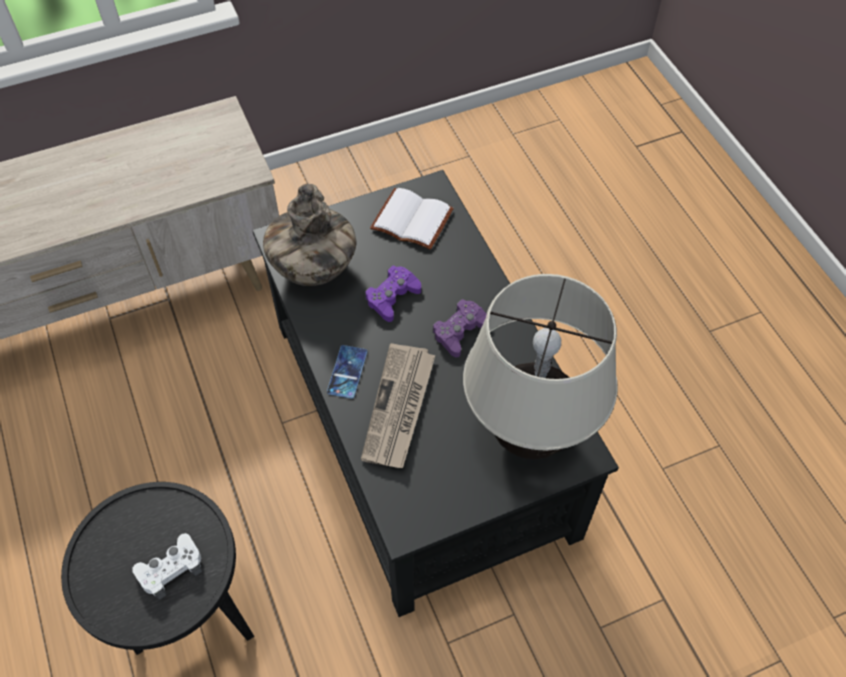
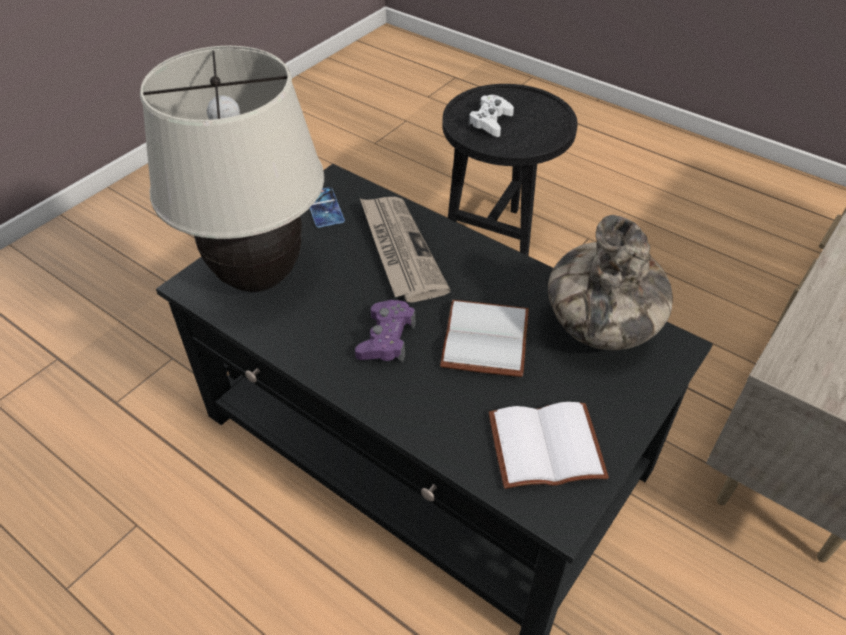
camera: 150 degrees right, 10 degrees down
phone [327,345,367,399] -> phone moved to [310,187,345,228]
purple game controller [365,265,421,322] -> white book [440,300,529,377]

